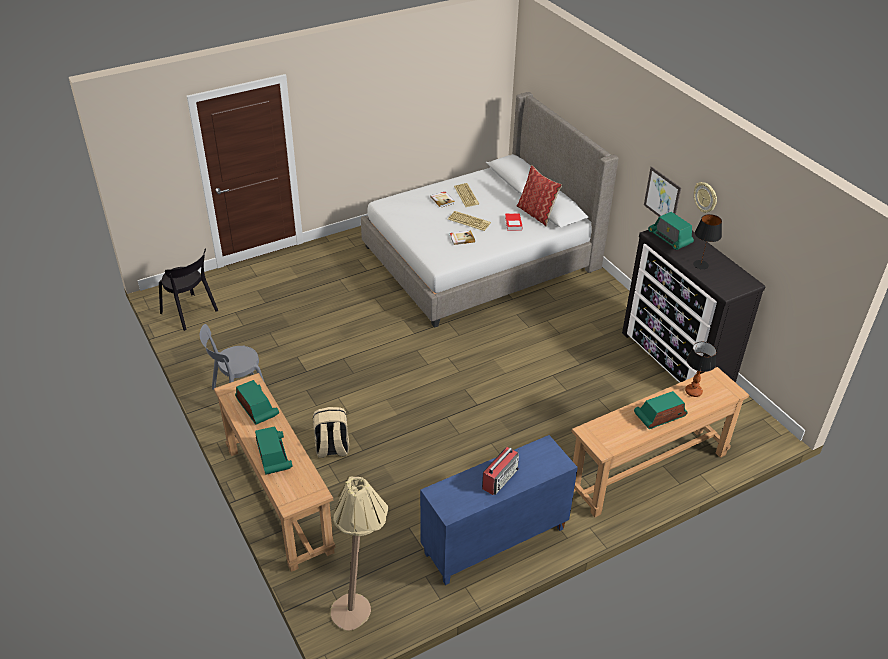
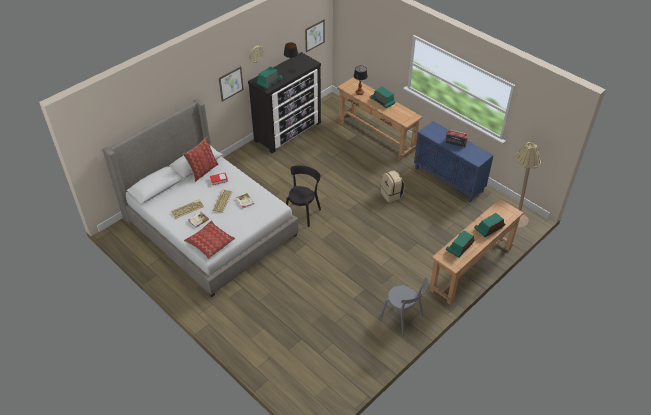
camera: 105 degrees left, 5 degrees up
black chair [159,248,218,331] -> black chair moved to [286,165,321,227]
beige backpack [313,407,349,458] -> beige backpack moved to [381,170,405,202]
none -> pillow [184,221,235,259]
none -> picture [305,19,325,52]

